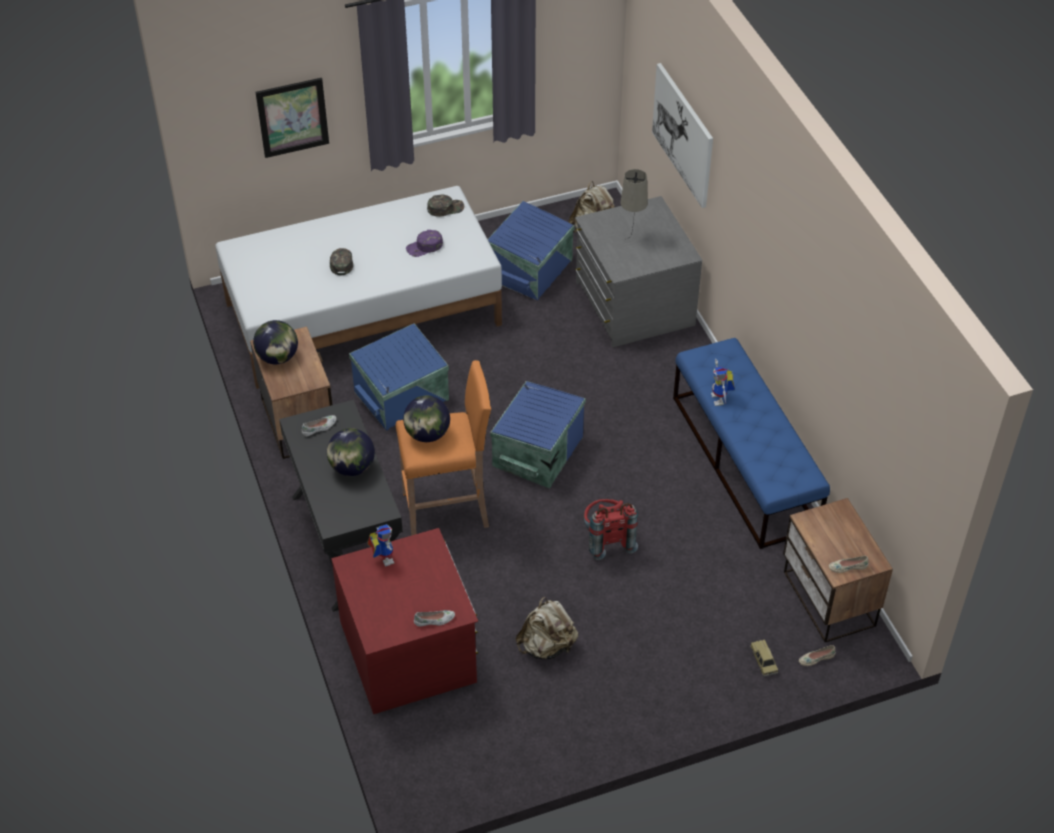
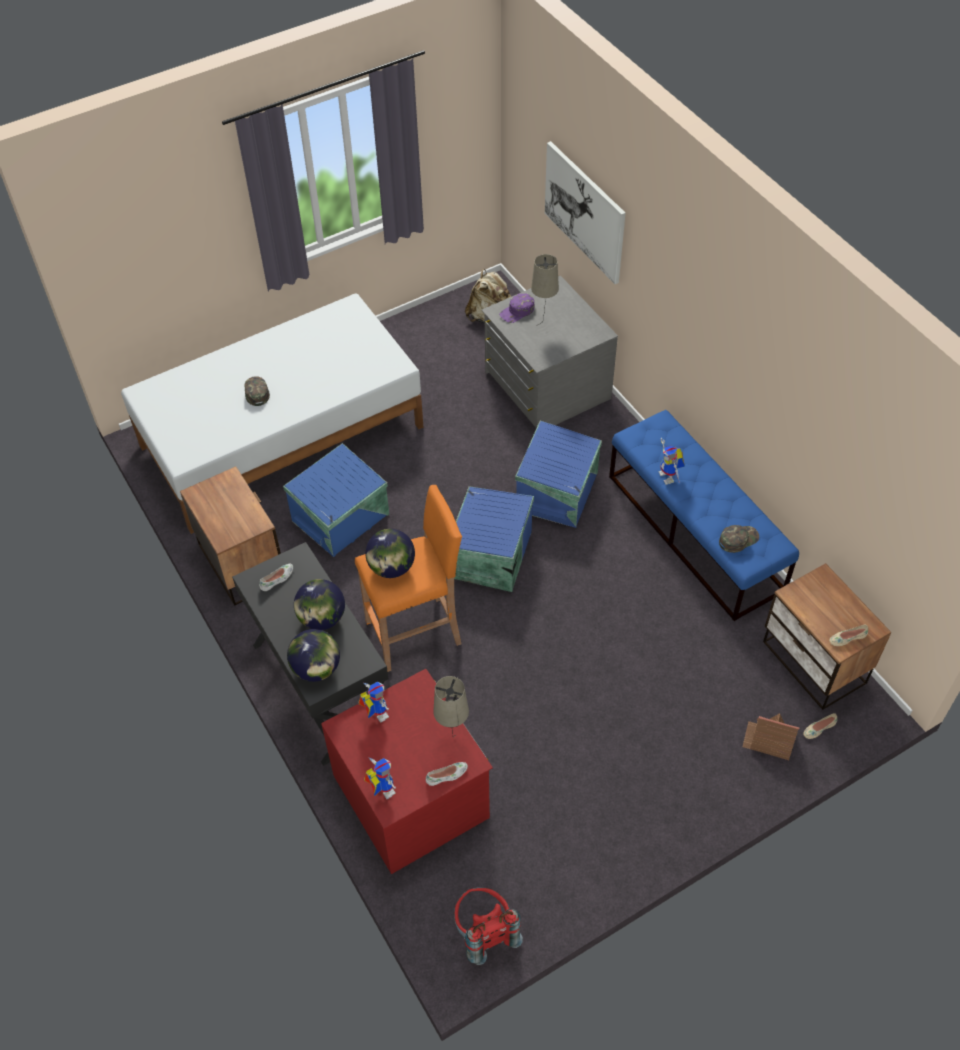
camera: 10 degrees left, 5 degrees up
globe [253,320,298,364] -> globe moved to [287,629,340,682]
picture [256,78,329,158] -> none
purple cap [406,230,443,257] -> purple cap moved to [499,293,535,323]
green cap [427,195,464,217] -> green cap moved to [719,525,759,553]
blue storage box [488,201,575,301] -> blue storage box moved to [515,421,602,528]
beige backpack [516,597,578,659] -> none
red backpack [584,499,638,560] -> red backpack moved to [454,887,523,965]
toy car [750,640,778,677] -> toy house [743,714,799,760]
none -> toy robot [364,758,396,799]
none -> beige table lamp [433,676,469,738]

